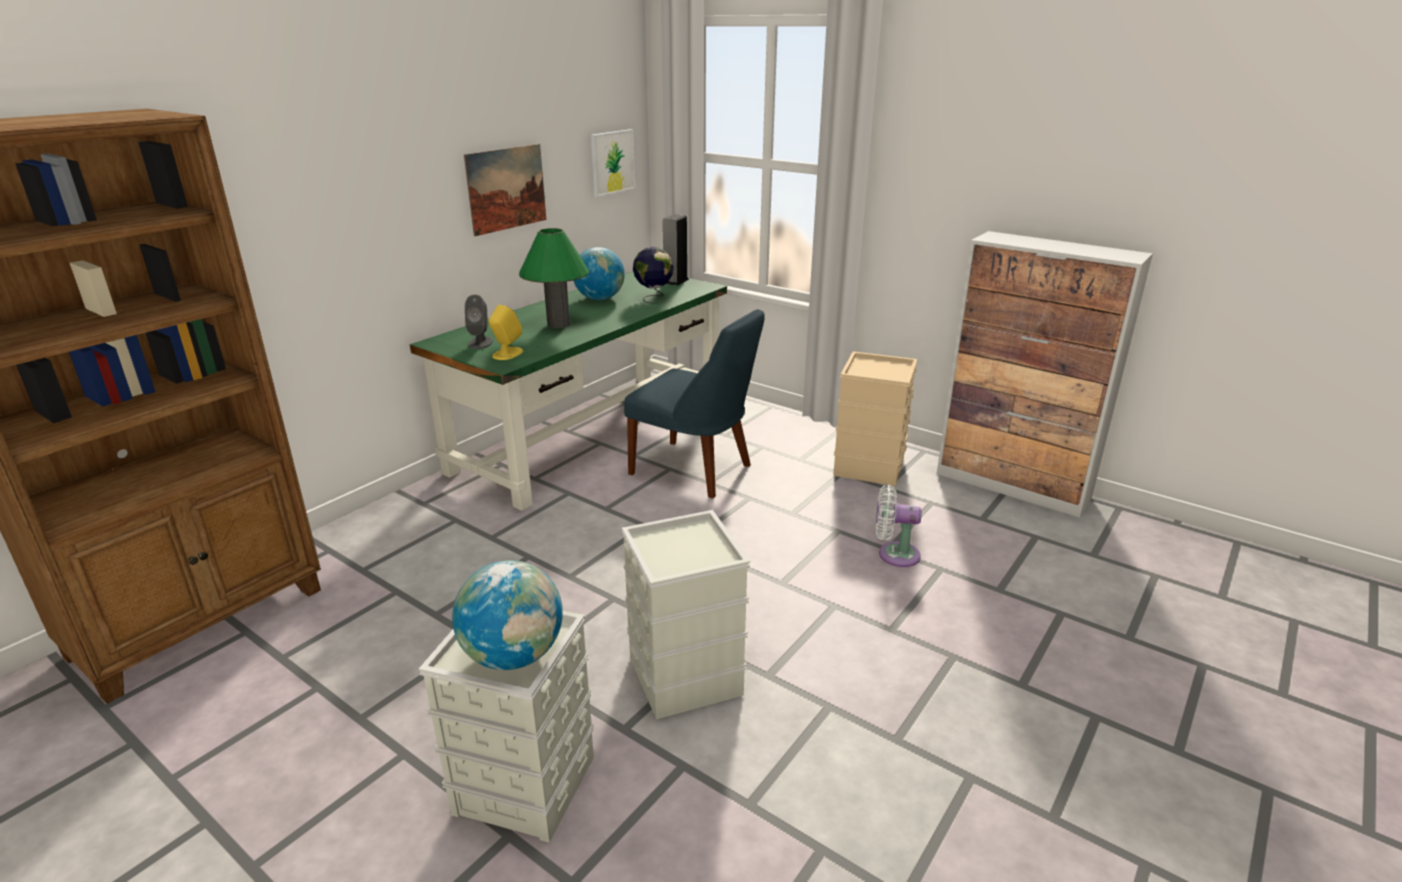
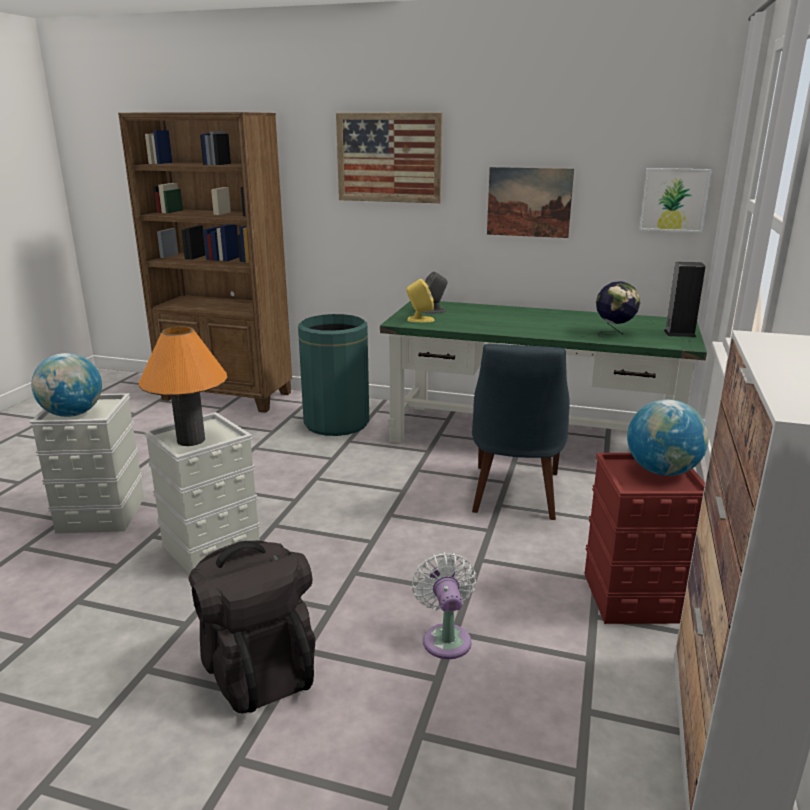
camera: 70 degrees right, 5 degrees down
green table lamp [519,228,590,328] -> none
globe [574,247,625,300] -> globe moved to [627,399,709,476]
beige storage box [833,351,918,486] -> red storage box [585,453,705,624]
none -> orange table lamp [139,327,227,446]
none -> black backpack [188,540,315,713]
none -> green trash can [298,314,369,436]
none -> picture [336,112,443,203]

